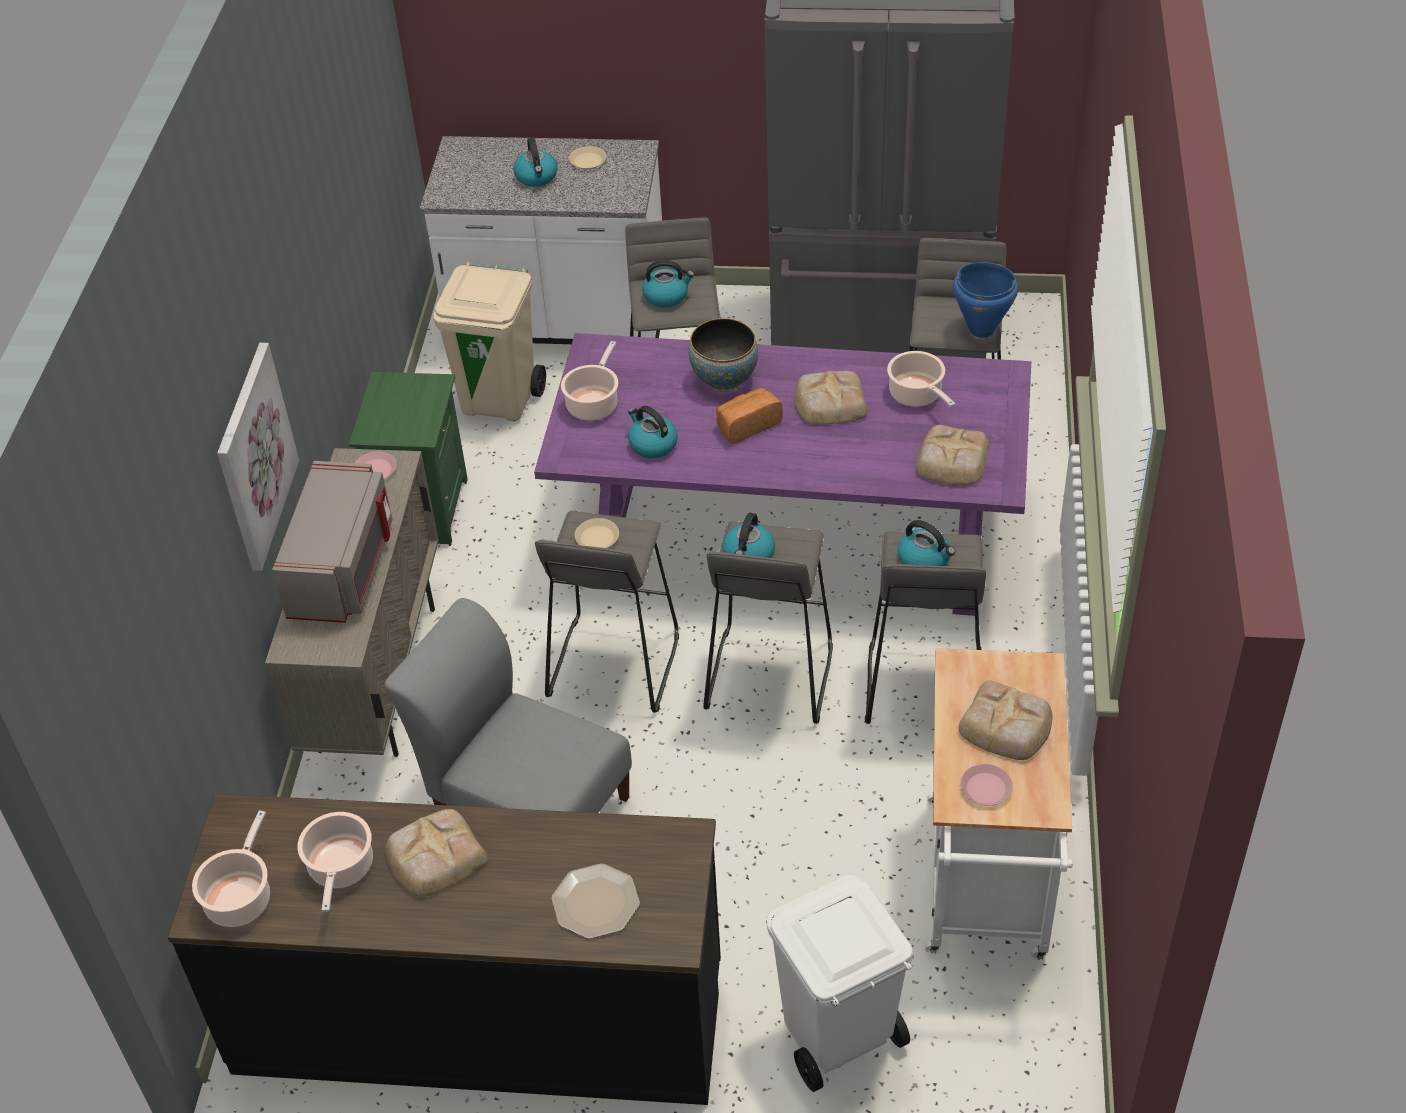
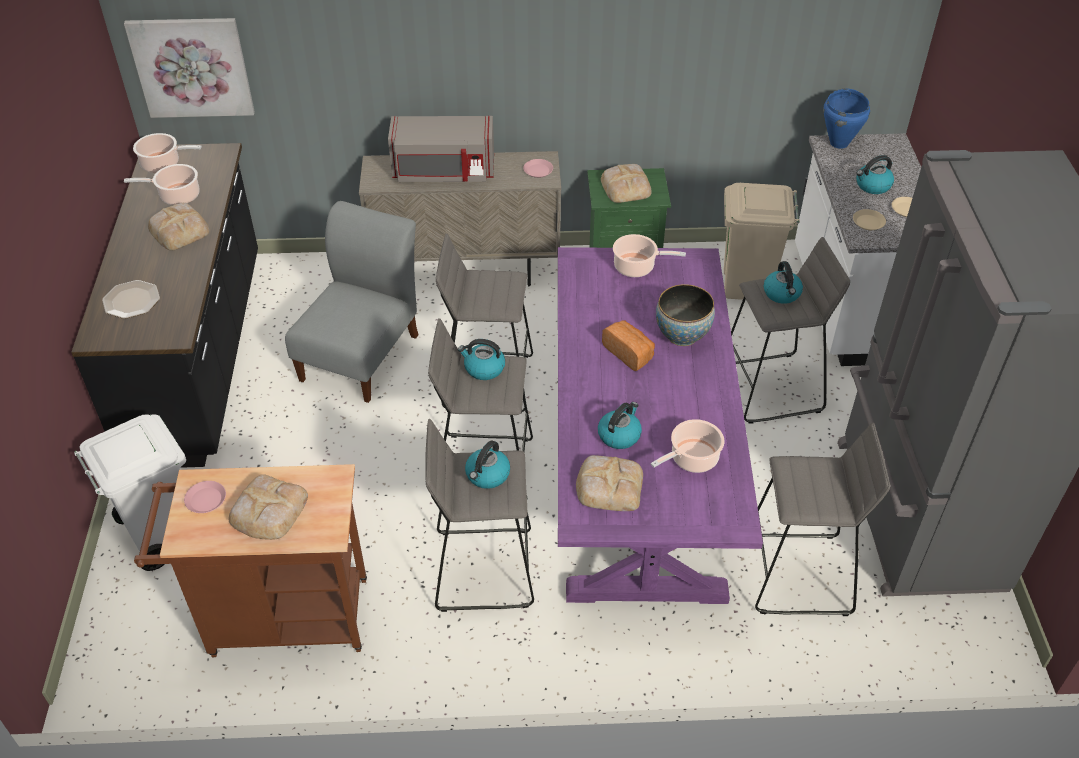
camera: 80 degrees right, 0 degrees up
picture [217,343,299,571] -> picture moved to [124,18,255,118]
beige plate [575,518,619,548] -> beige plate moved to [853,209,886,230]
kettle [628,406,678,458] -> kettle moved to [598,402,642,449]
bread [794,371,868,425] -> bread moved to [601,164,652,203]
white cart [925,648,1073,960] -> brown cart [134,464,367,657]
blue cooking pot [953,262,1018,338] -> blue cooking pot moved to [823,88,870,149]

